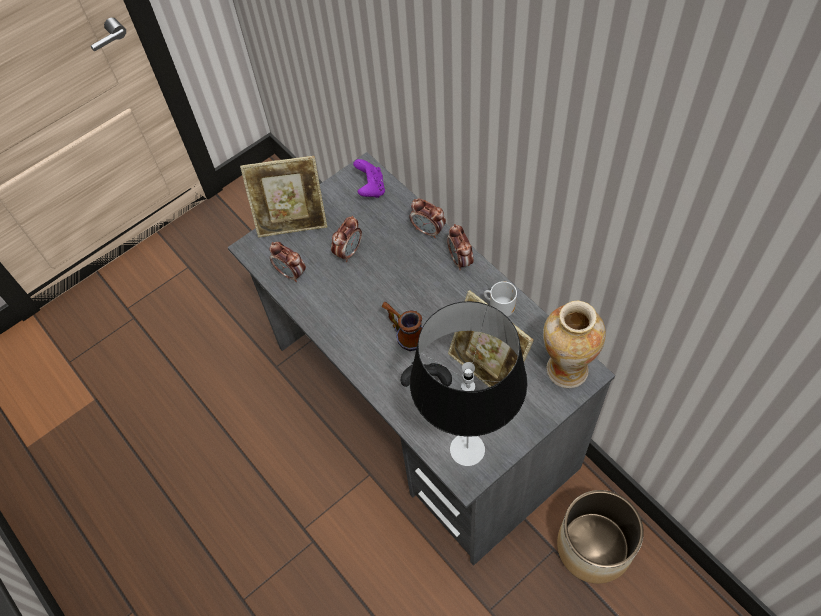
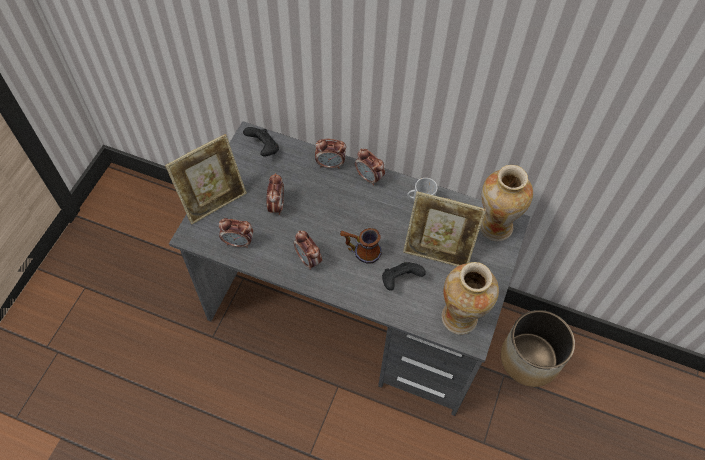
camera: 35 degrees left, 0 degrees up
purple game controller [353,159,385,198] -> black game controller [243,127,279,156]
table lamp [410,301,527,466] -> vase [441,262,499,335]
none -> alarm clock [294,231,322,270]

